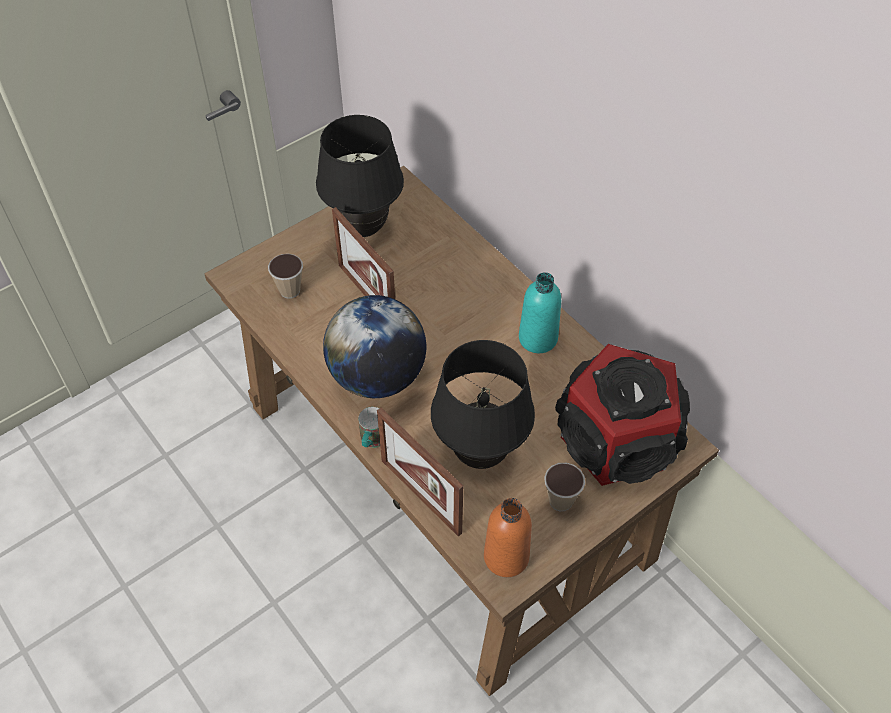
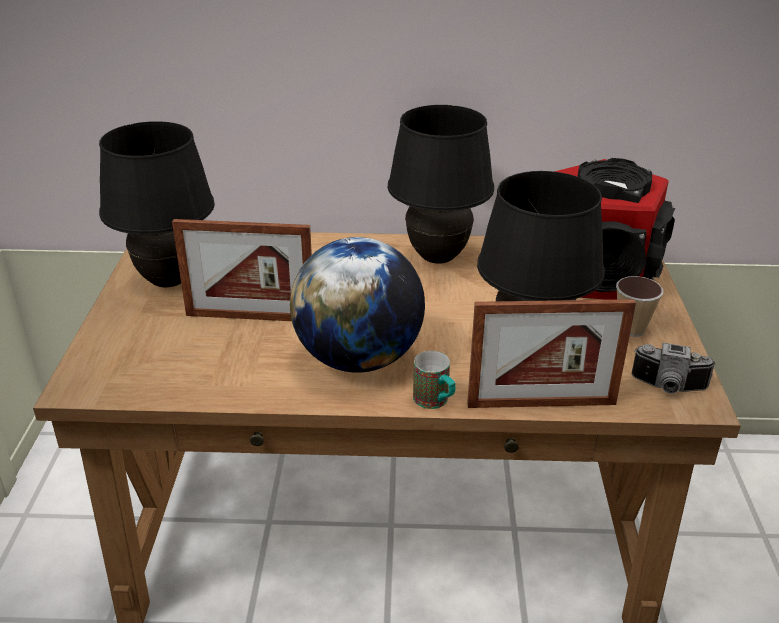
camera: 50 degrees left, 20 degrees down
cup [268,254,303,299] -> none
orange bottle [484,498,532,577] -> camera [631,343,716,394]
turquoise bottle [519,272,561,353] -> black table lamp [388,105,494,264]

